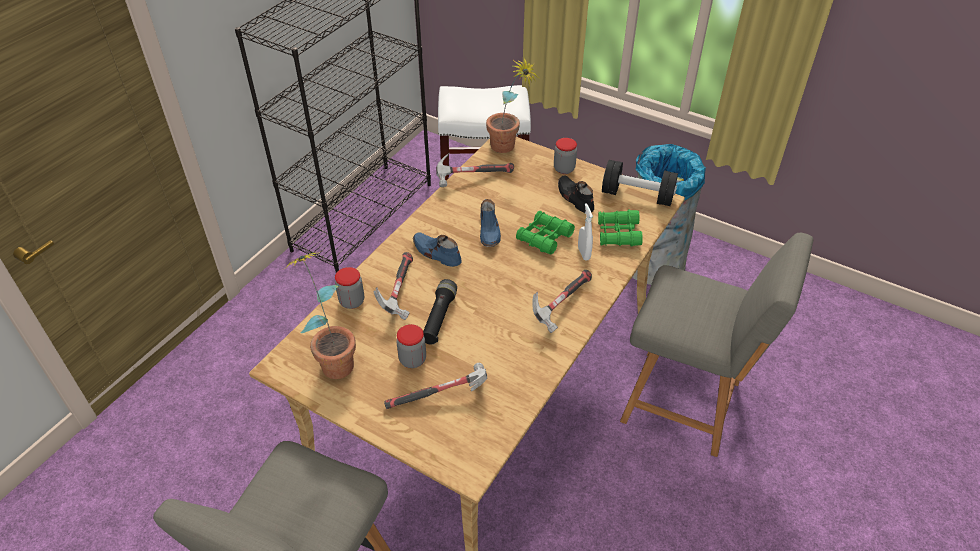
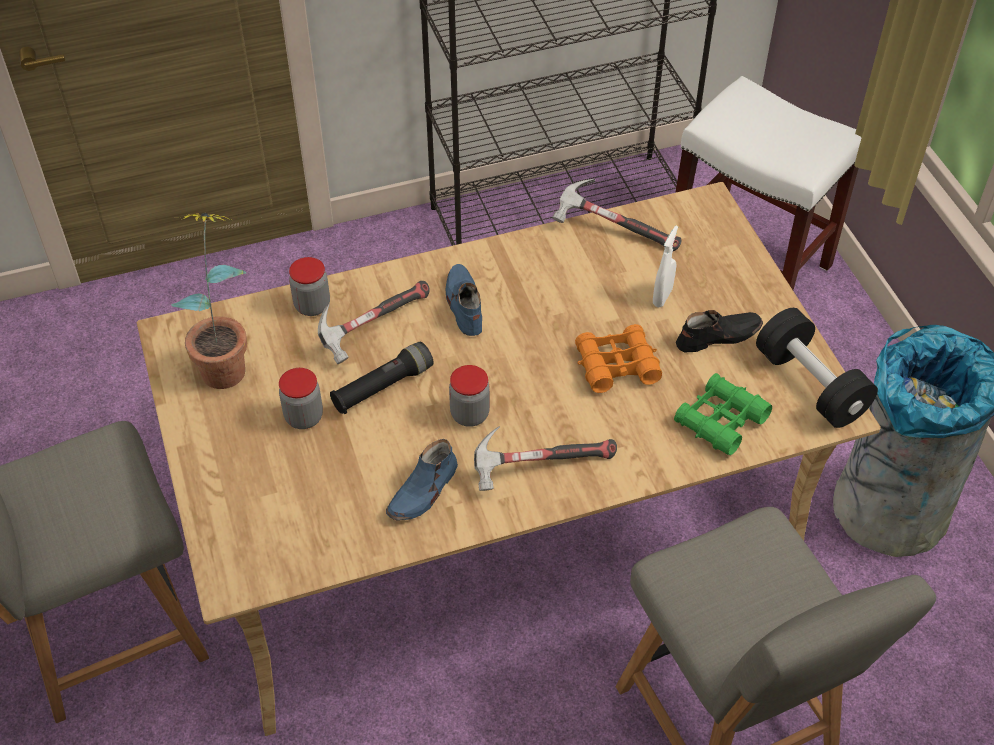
camera: 40 degrees right, 5 degrees up
hammer [384,363,487,409] -> none
blue shoe [480,199,501,247] -> blue shoe moved to [386,439,458,520]
potted plant [486,58,539,153] -> none
green binoculars [516,211,575,254] -> orange binoculars [575,324,662,393]
jar [554,138,577,174] -> jar moved to [449,365,490,427]
black shoe [558,175,594,213] -> black shoe turned 60 degrees clockwise [676,310,763,353]
white spray bottle [578,203,593,260] -> white spray bottle moved to [653,226,678,307]

